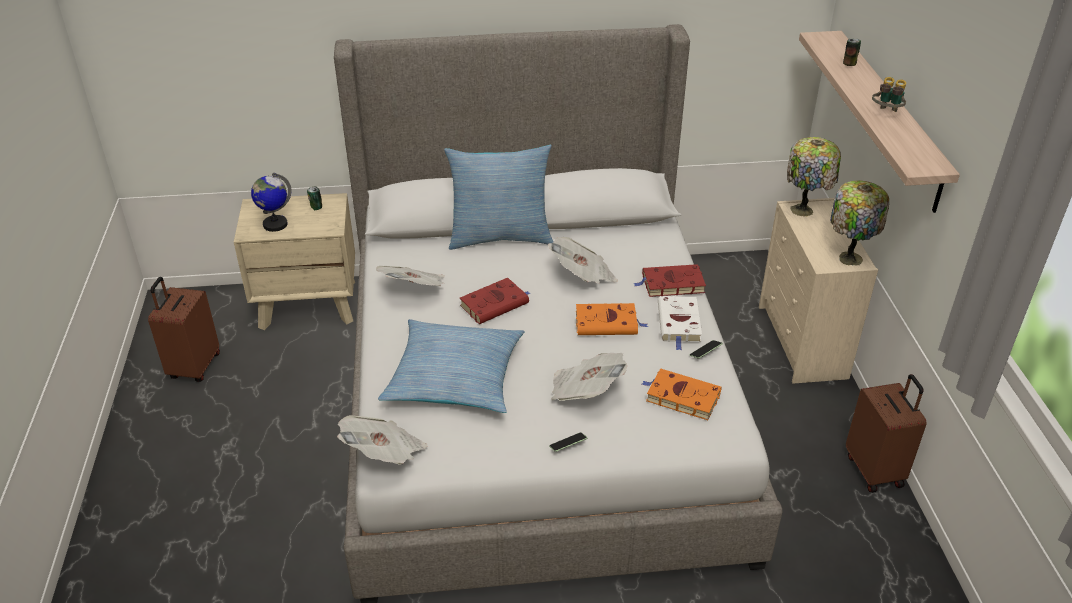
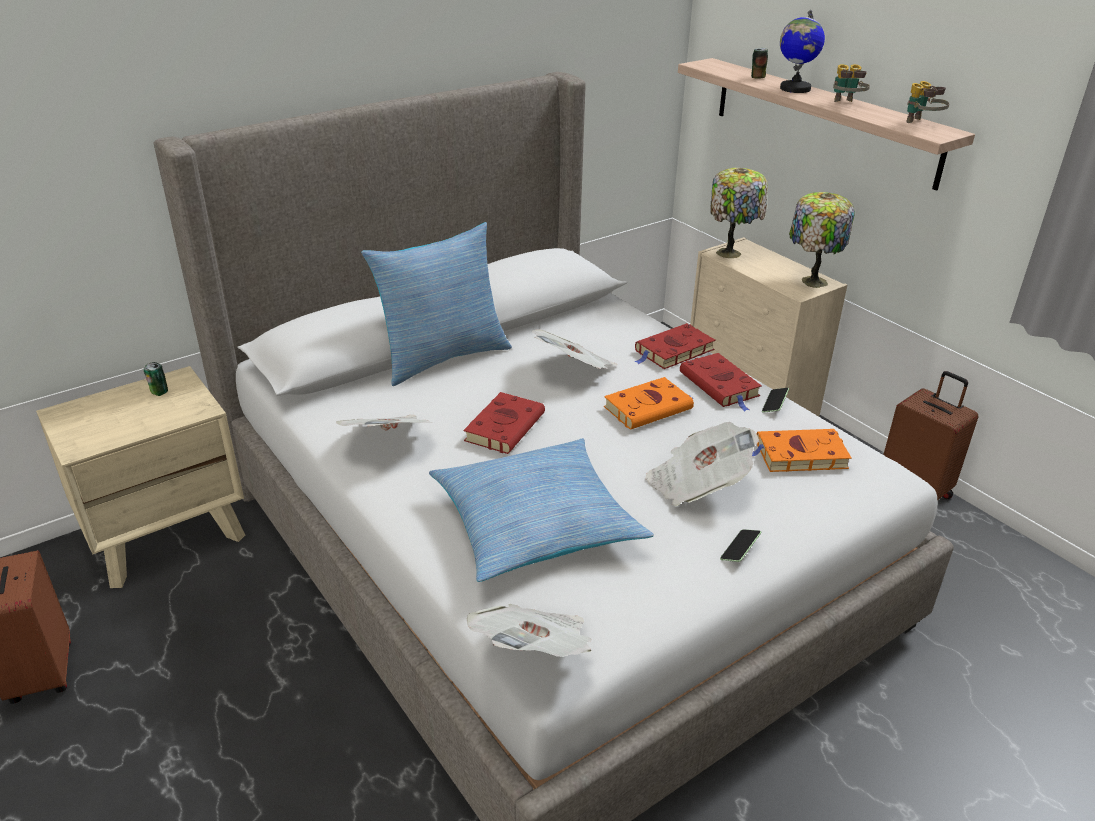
camera: 30 degrees left, 5 degrees down
globe [251,173,292,232] -> globe moved to [780,10,825,93]
white book [658,296,702,350] -> red book [680,353,762,411]
none -> binoculars [906,81,950,123]

